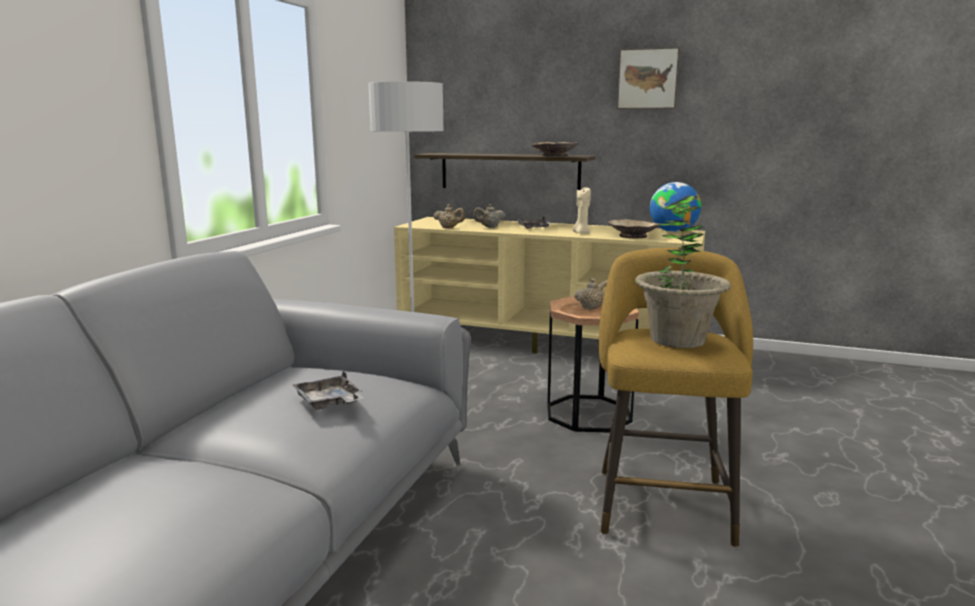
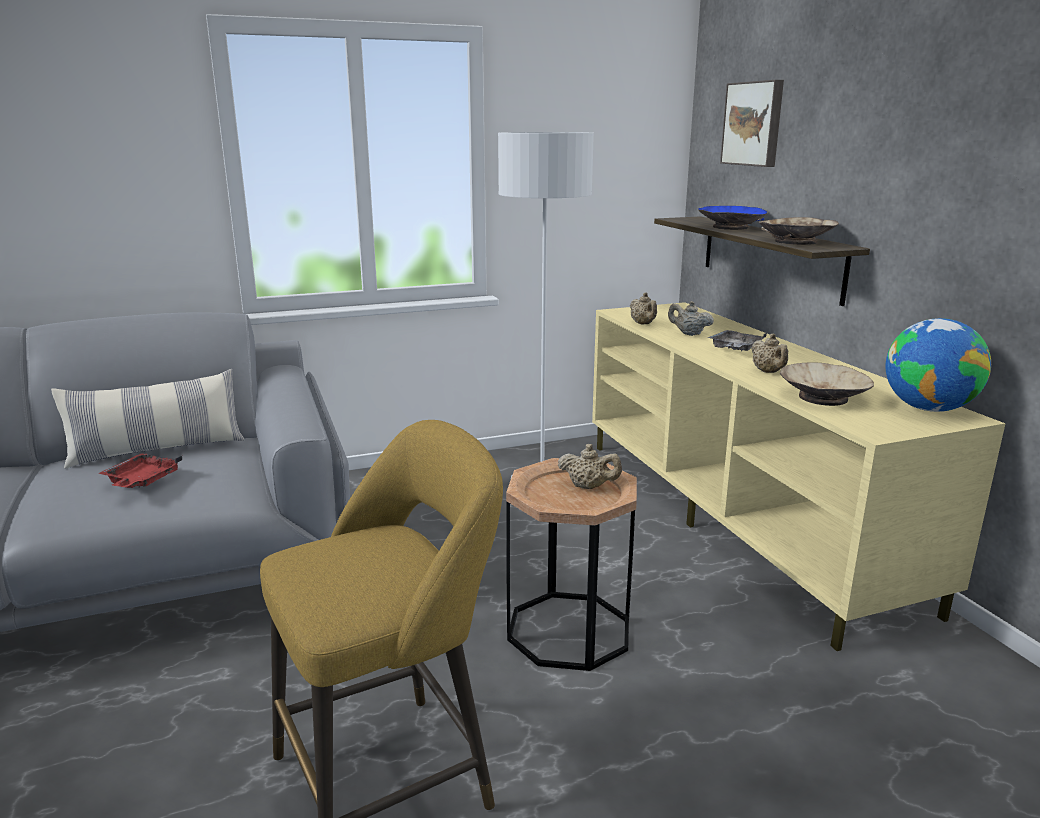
camera: 50 degrees right, 5 degrees up
grey tray [292,371,364,410] -> red tray [99,453,182,488]
beige candle [573,187,591,234] -> beige teapot [751,334,788,373]
picture [617,47,680,109] -> picture moved to [720,80,784,167]
potted plant [635,196,731,348] -> none
none -> pillow [51,369,244,469]
none -> blue bowl [698,206,767,230]

